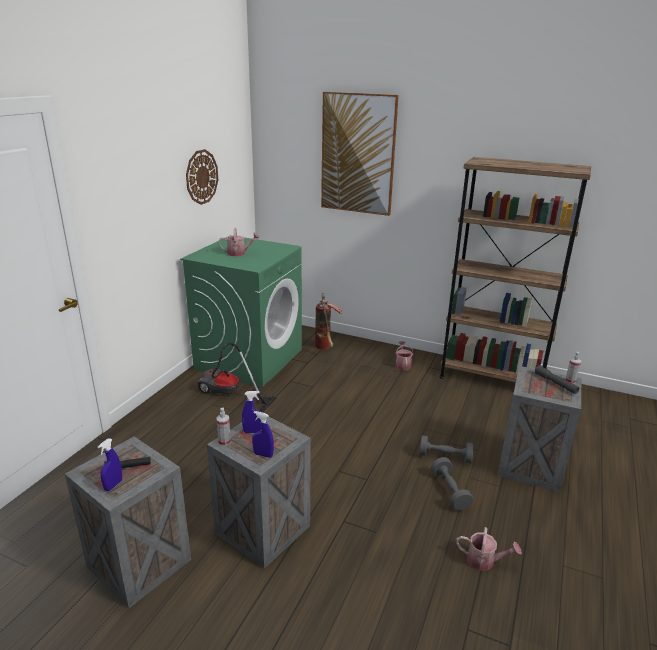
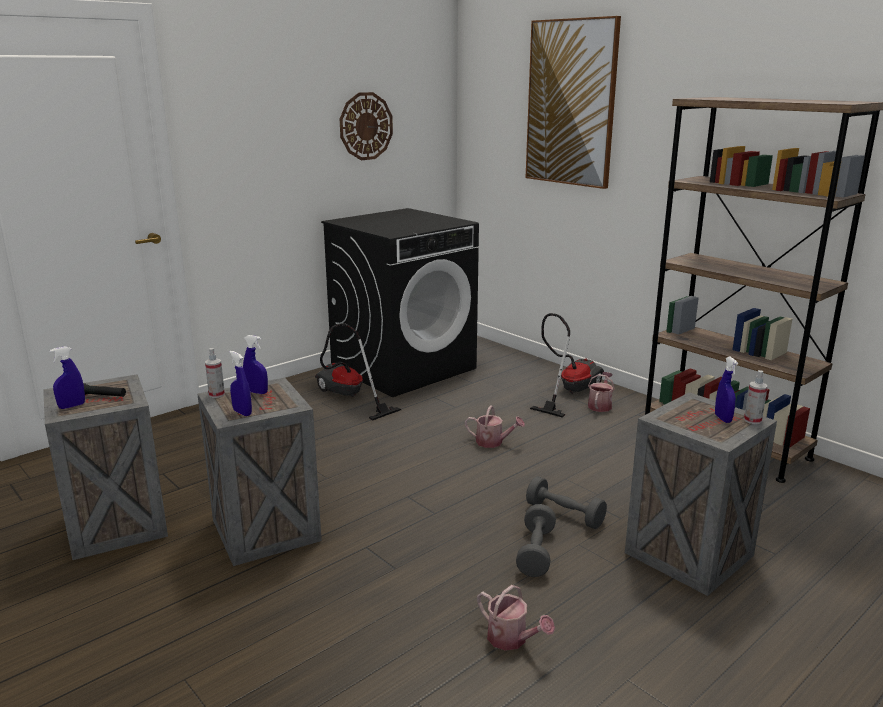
camera: 25 degrees right, 5 degrees down
green washing machine [180,235,302,388] -> black washing machine [321,208,479,397]
watering can [218,227,260,256] -> watering can moved to [465,405,525,448]
fire extinguisher [315,293,342,350] -> none
grey flashlight [535,365,579,394] -> blue spray bottle [715,357,738,423]
none -> vacuum cleaner [530,313,604,418]

